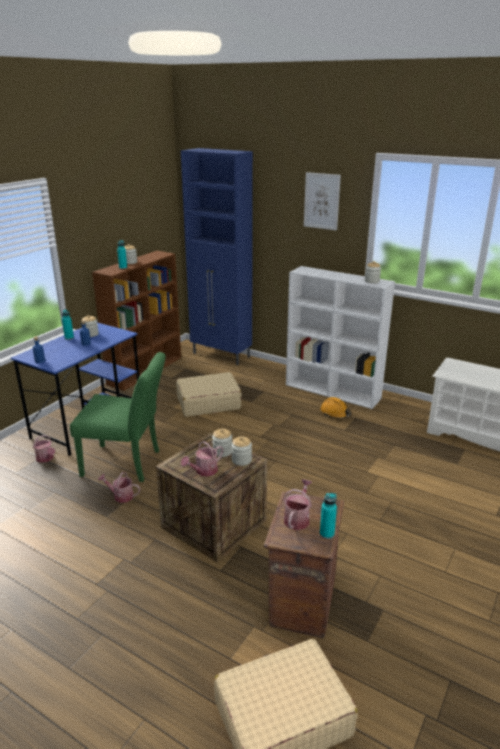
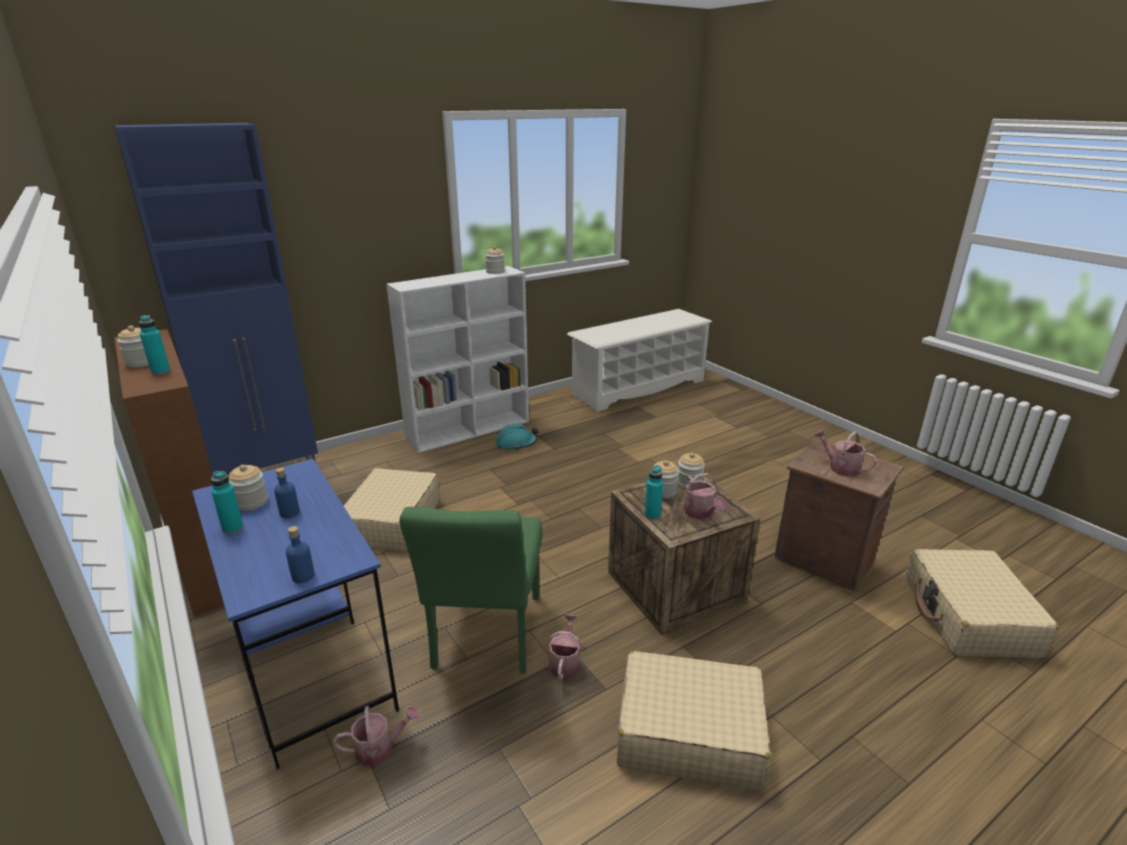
camera: 65 degrees left, 0 degrees up
green chair [70,352,166,482] -> green chair turned 150 degrees clockwise [399,507,543,674]
watering can [98,472,140,503] -> watering can turned 150 degrees clockwise [547,614,582,680]
picture [304,172,341,230] -> none
orange hard hat [320,397,351,419] -> turquoise hard hat [496,424,538,450]
turquoise bottle [320,493,337,539] -> turquoise bottle moved to [645,465,663,520]
none -> beige suitcase [617,651,771,790]

